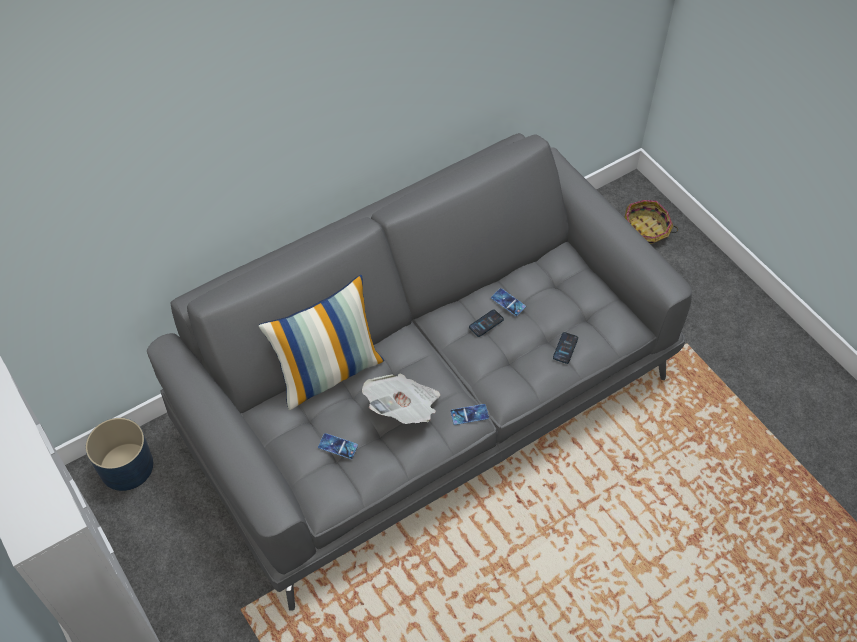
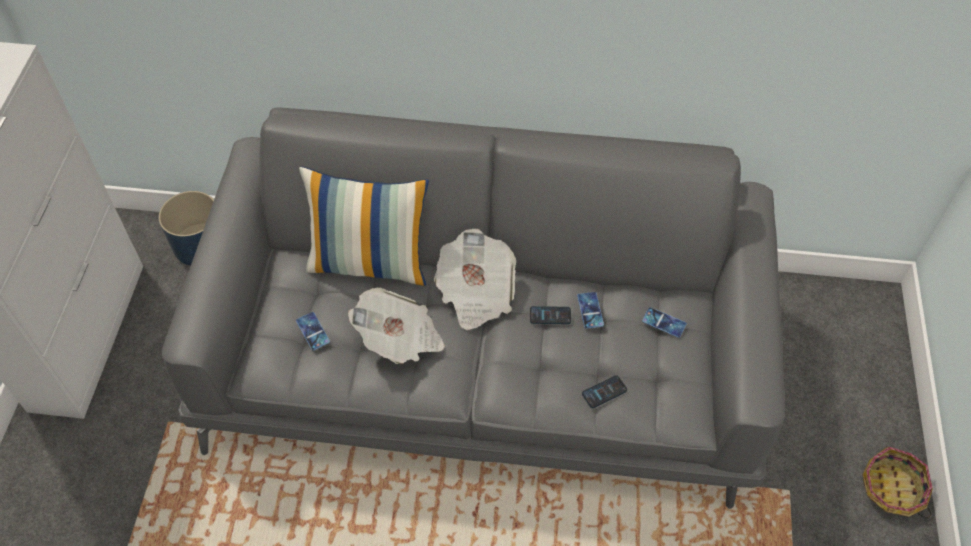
camera: 40 degrees right, 0 degrees up
phone [451,404,489,425] -> phone moved to [642,307,687,338]
basket [624,200,678,244] -> basket moved to [862,447,933,519]
none -> newspaper [434,229,516,330]

